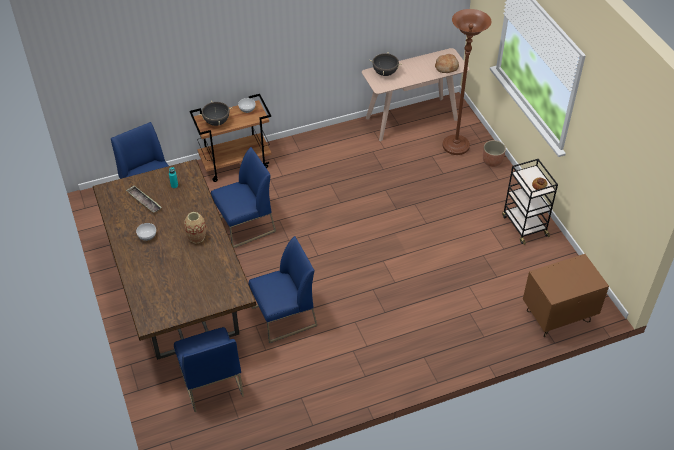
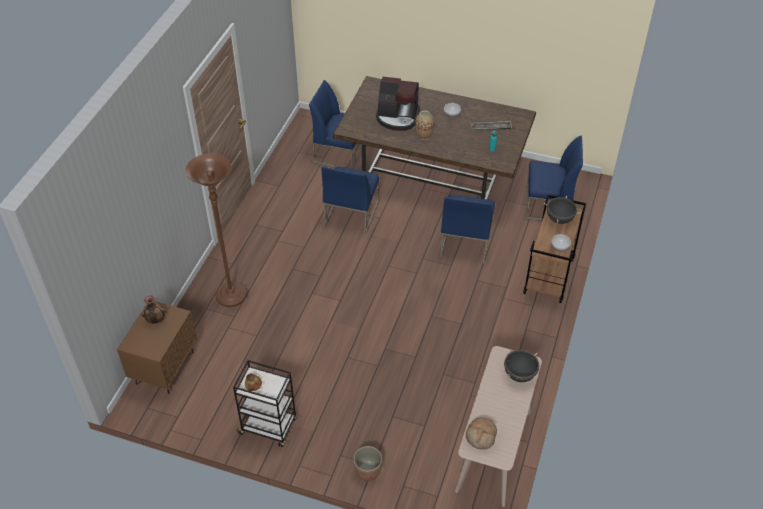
camera: 130 degrees right, 0 degrees up
brown floor lamp [443,9,492,155] -> brown floor lamp moved to [185,153,247,307]
none -> vase [141,295,166,324]
none -> coffee machine [376,77,420,131]

